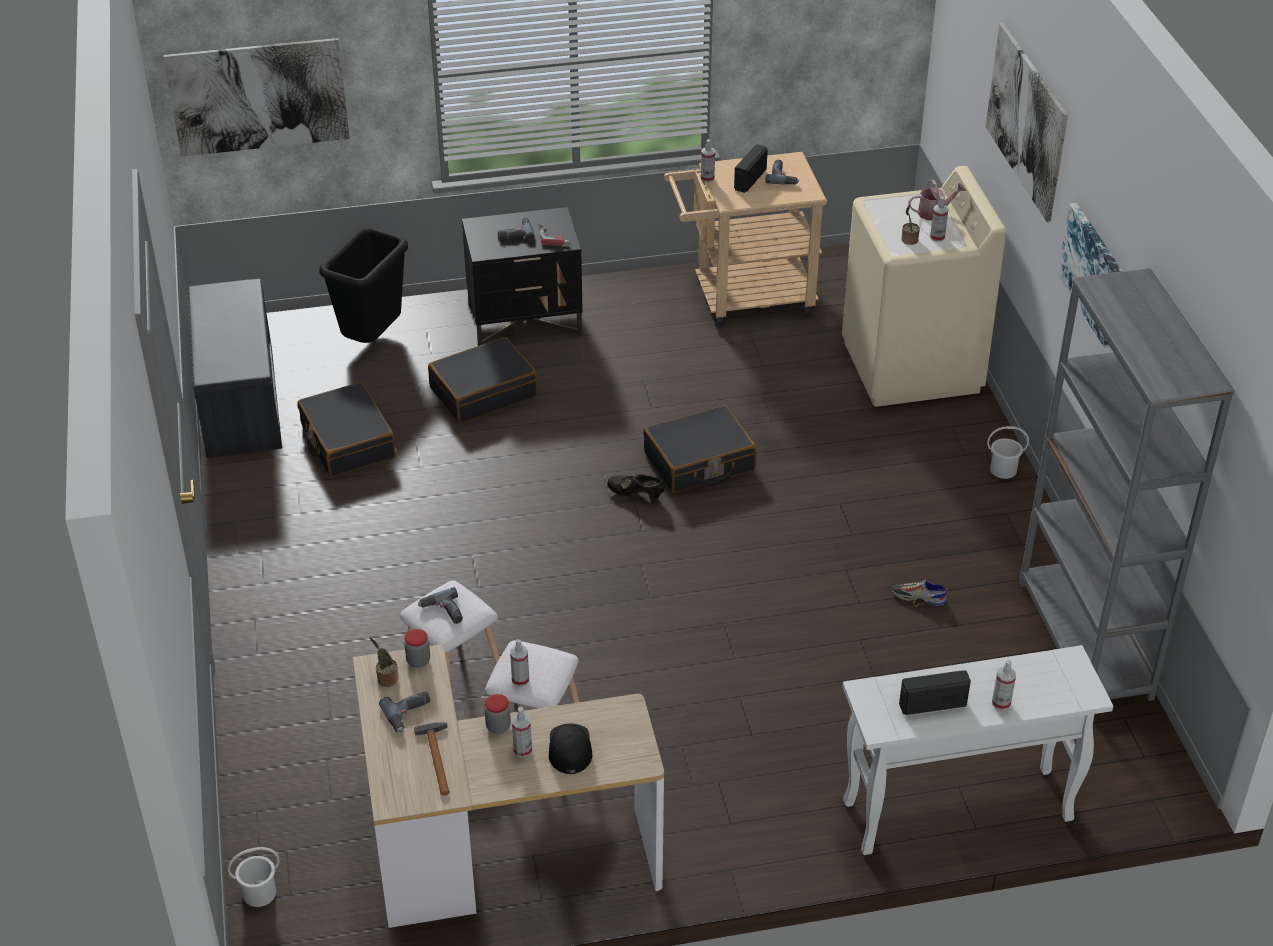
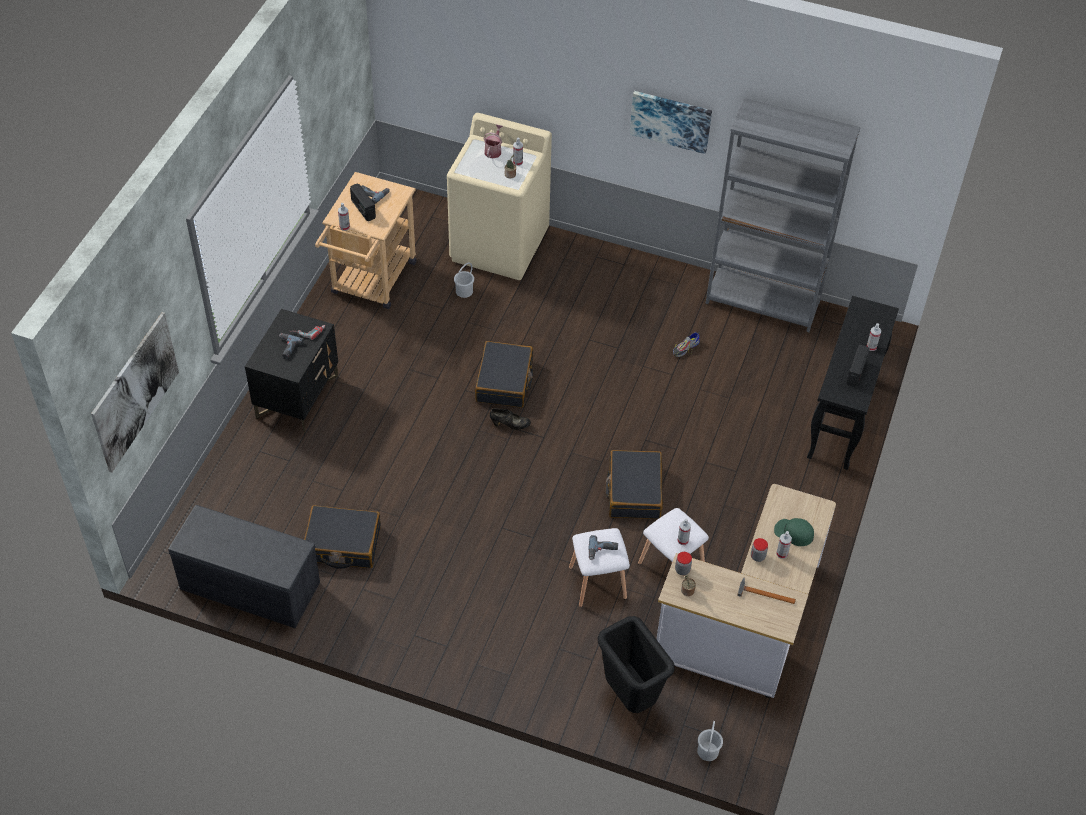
camera: 60 degrees left, 10 degrees up
black trash can [319,227,408,343] -> black trash can moved to [598,616,675,713]
power drill [379,691,431,733] -> none
black suitcase [428,337,537,423] -> black suitcase moved to [606,450,663,519]
black cap [549,724,592,774] -> green cap [774,518,814,546]
black shoe [607,474,664,500] -> black shoe turned 135 degrees counterclockwise [490,408,531,430]
white console table [843,645,1113,855] -> black console table [807,296,899,470]
picture [986,23,1068,222] -> none
white bucket [987,426,1029,479] -> white bucket moved to [454,263,474,298]

